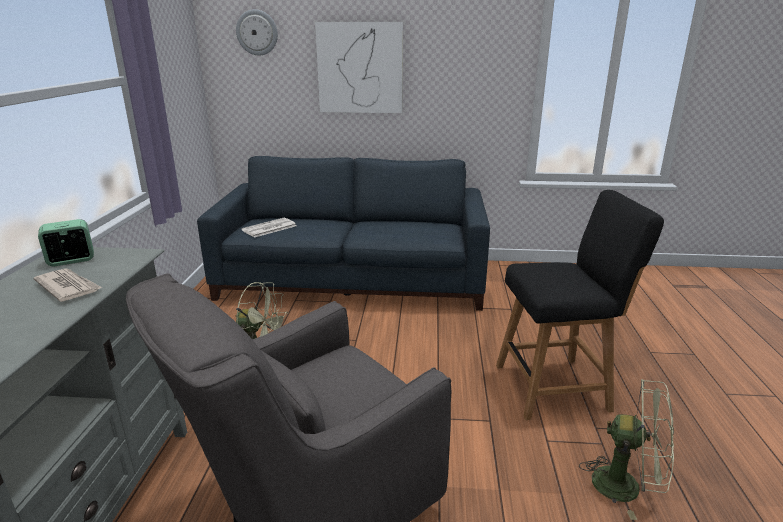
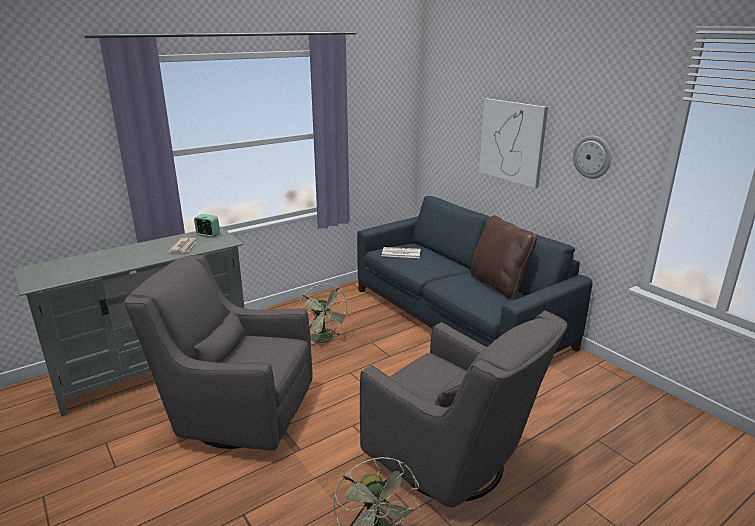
camera: 50 degrees right, 0 degrees up
wall clock [236,9,278,56] -> wall clock moved to [573,135,611,179]
black stool [496,190,664,420] -> grey armchair [360,311,567,508]
none -> brown pillow [471,215,537,299]

